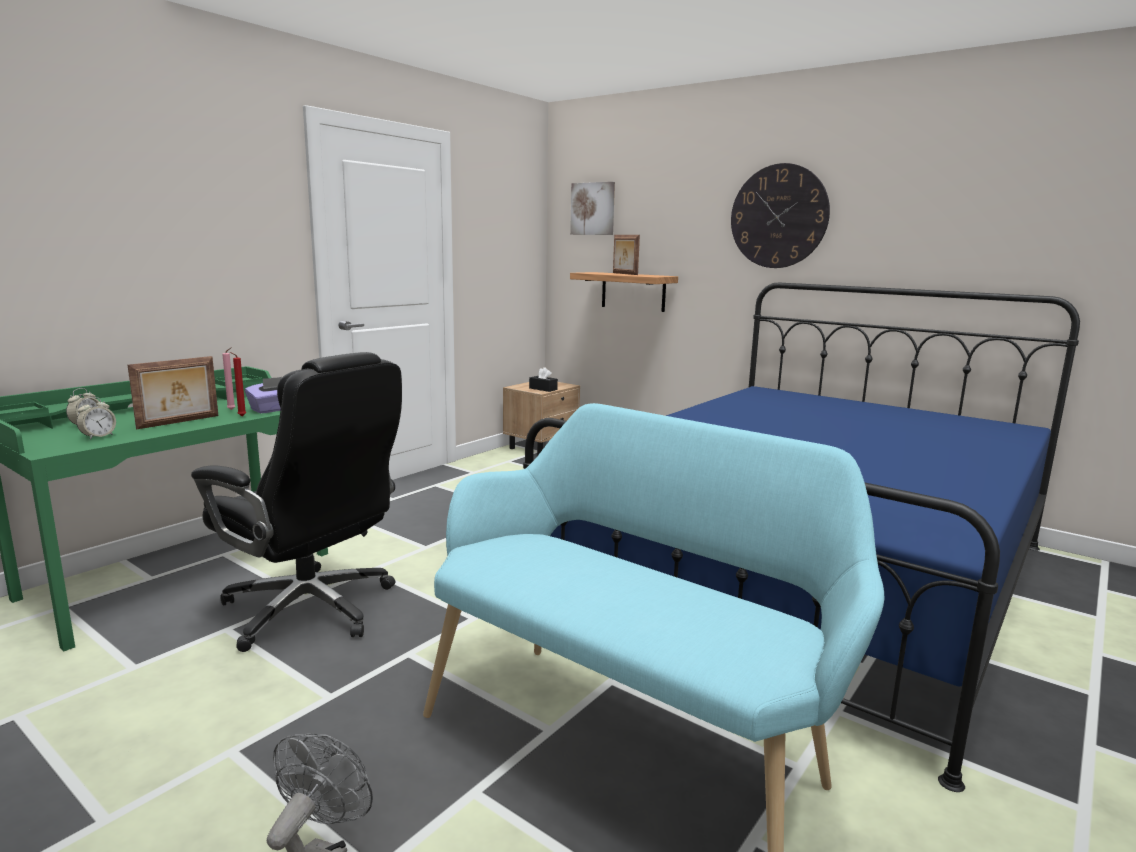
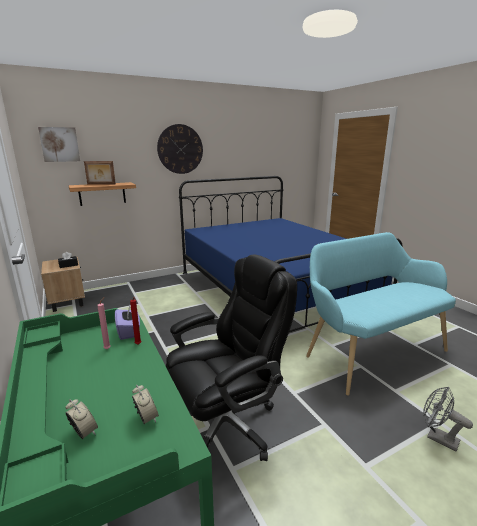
camera: 65 degrees left, 5 degrees up
picture frame [128,356,219,429] -> none

